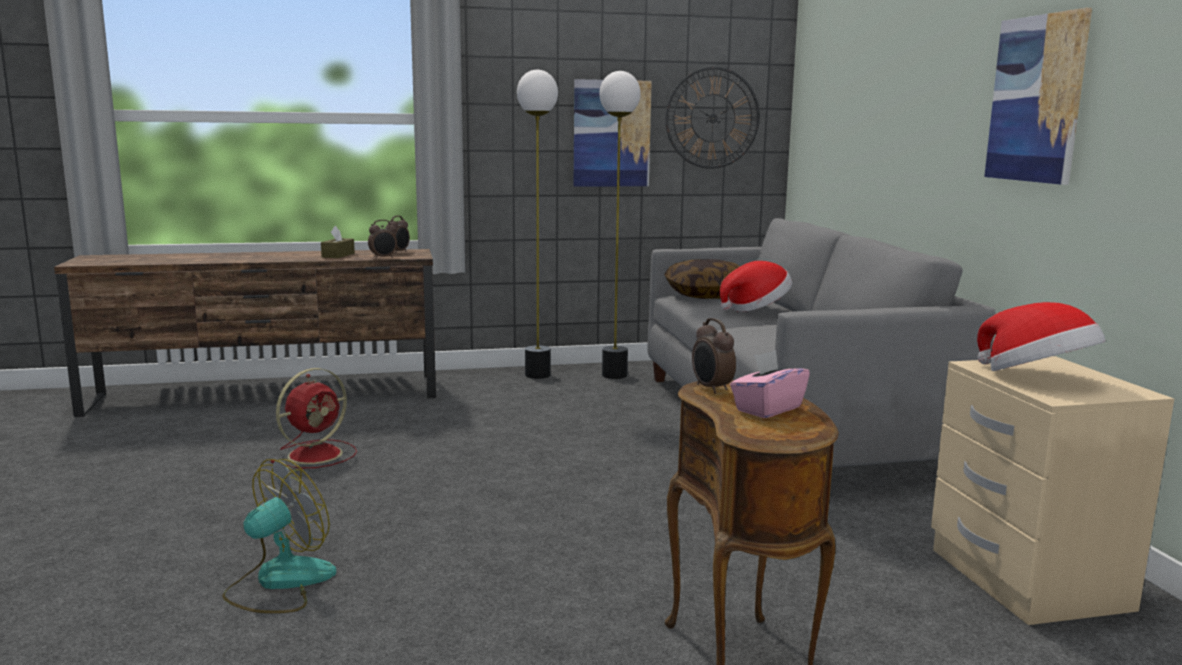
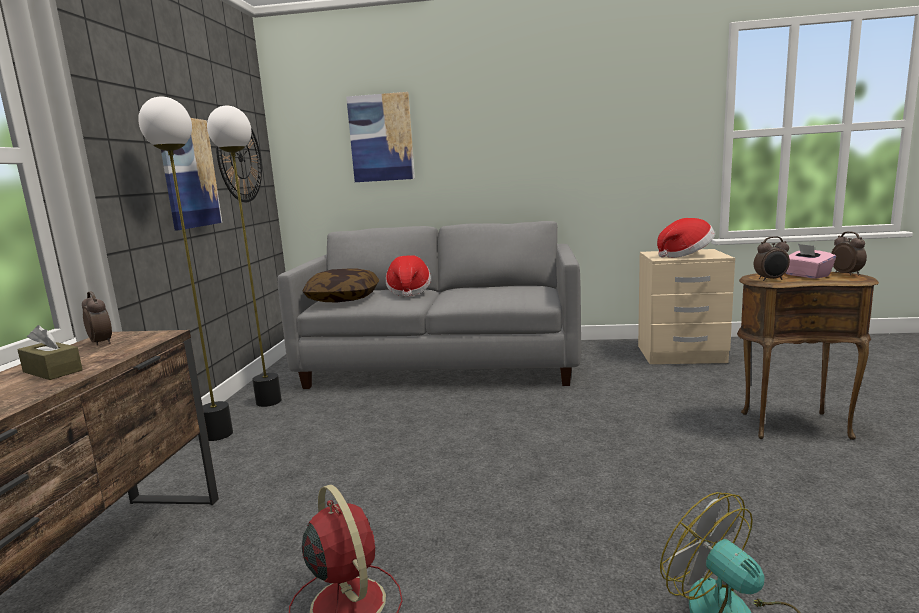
camera: 70 degrees left, 0 degrees up
alarm clock [368,220,397,259] -> alarm clock moved to [831,231,867,275]
picture [984,8,1092,185] -> picture moved to [346,92,415,182]

